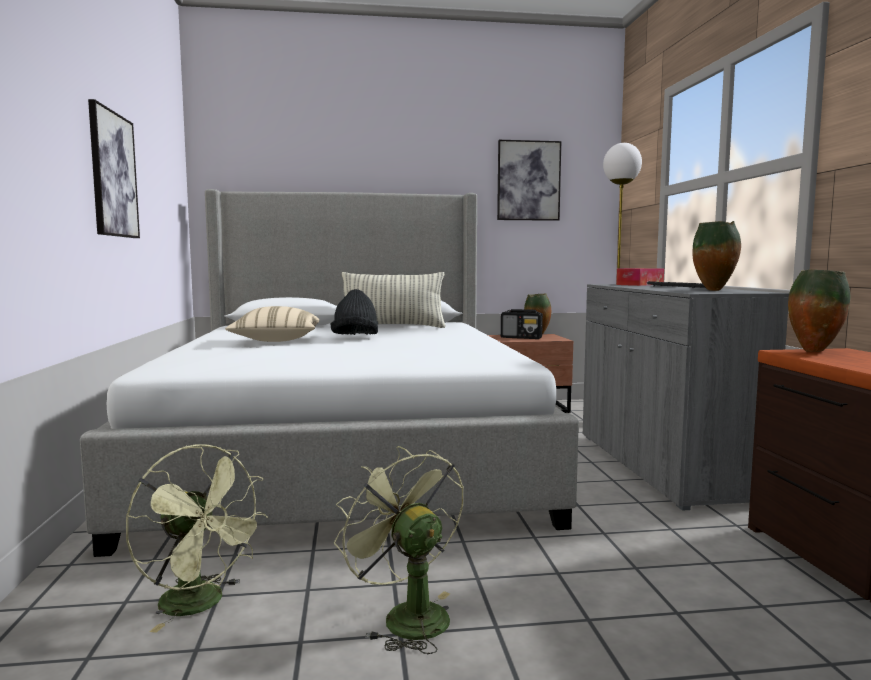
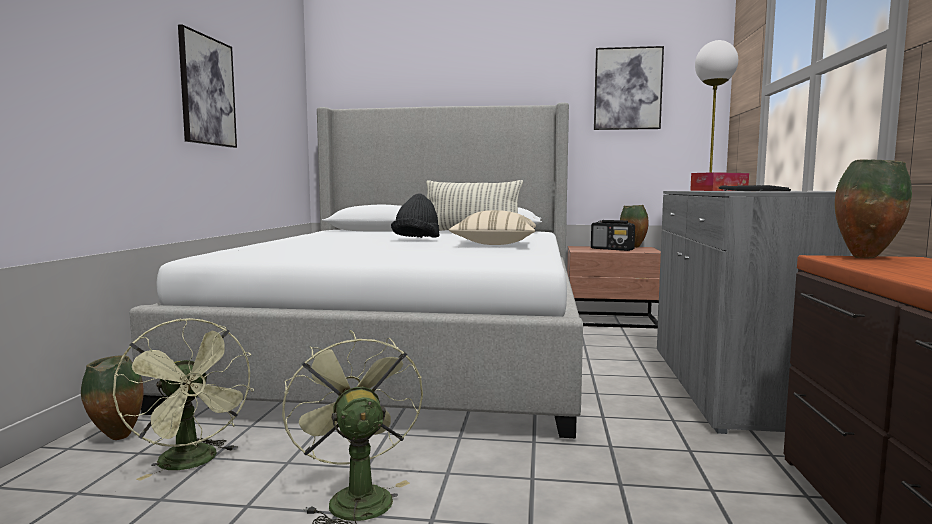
camera: 15 degrees right, 0 degrees up
beige pillow [225,306,319,342] -> beige pillow moved to [449,210,536,245]
vase [693,221,741,291] -> vase moved to [81,355,143,440]

